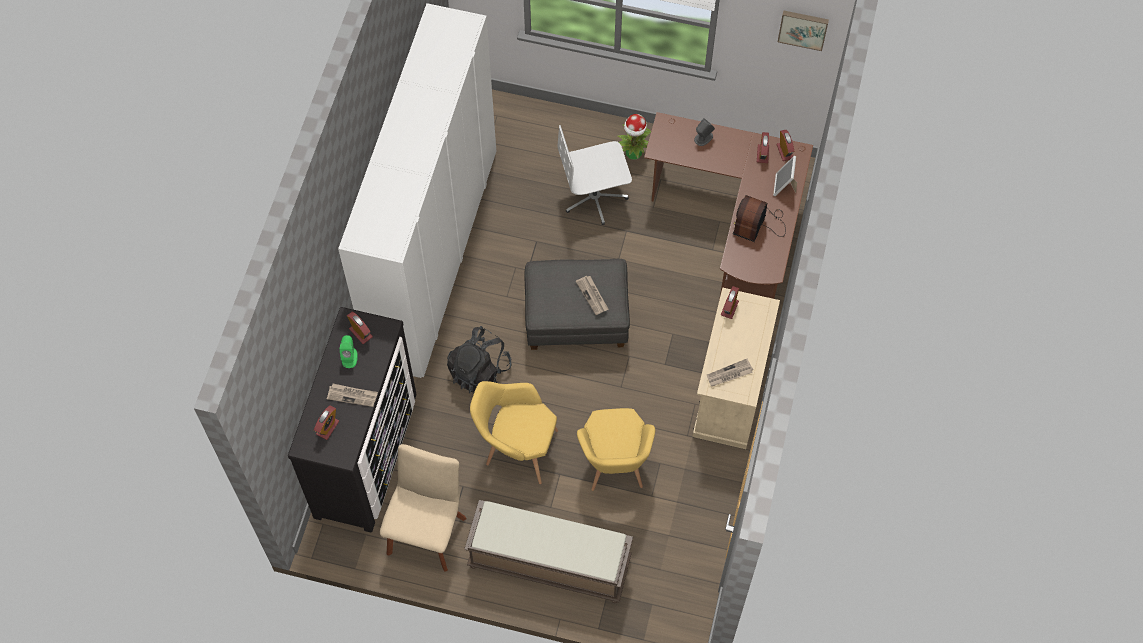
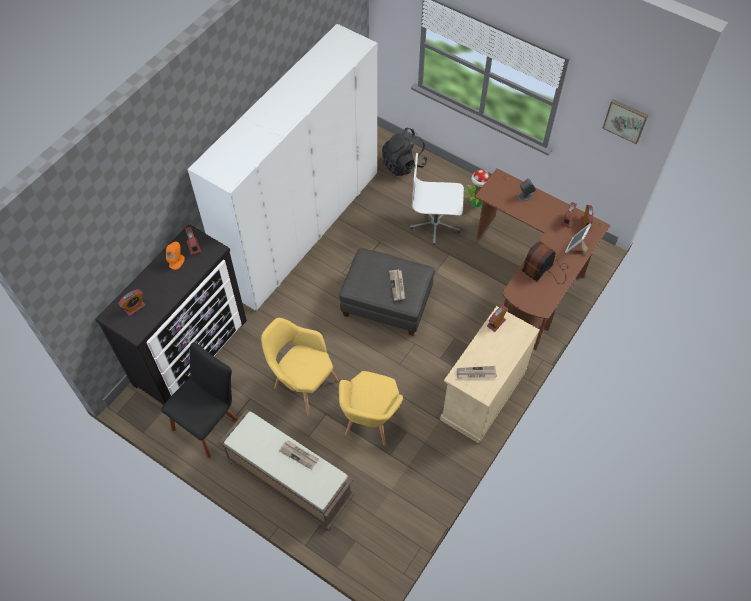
camera: 20 degrees right, 5 degrees down
newspaper [327,384,378,407] -> newspaper moved to [279,440,319,470]
green speaker [339,335,358,368] -> orange speaker [166,242,185,270]
beige chair [380,444,467,571] -> black chair [161,343,239,458]
black backpack [447,326,512,393] -> black backpack moved to [382,128,427,176]

